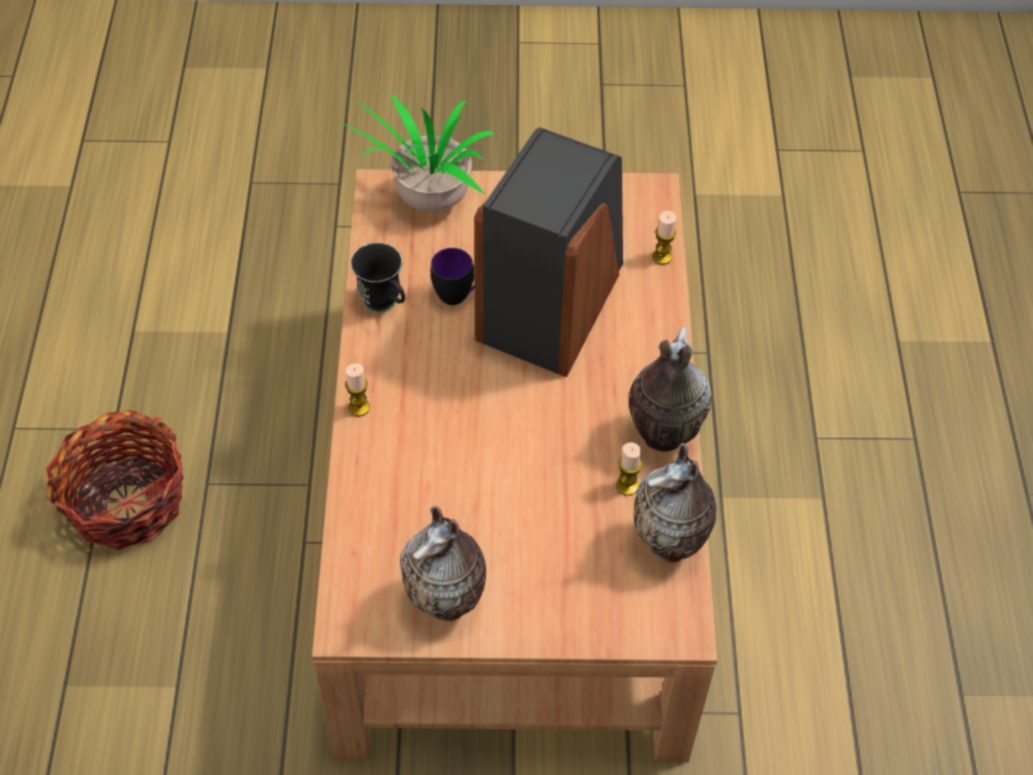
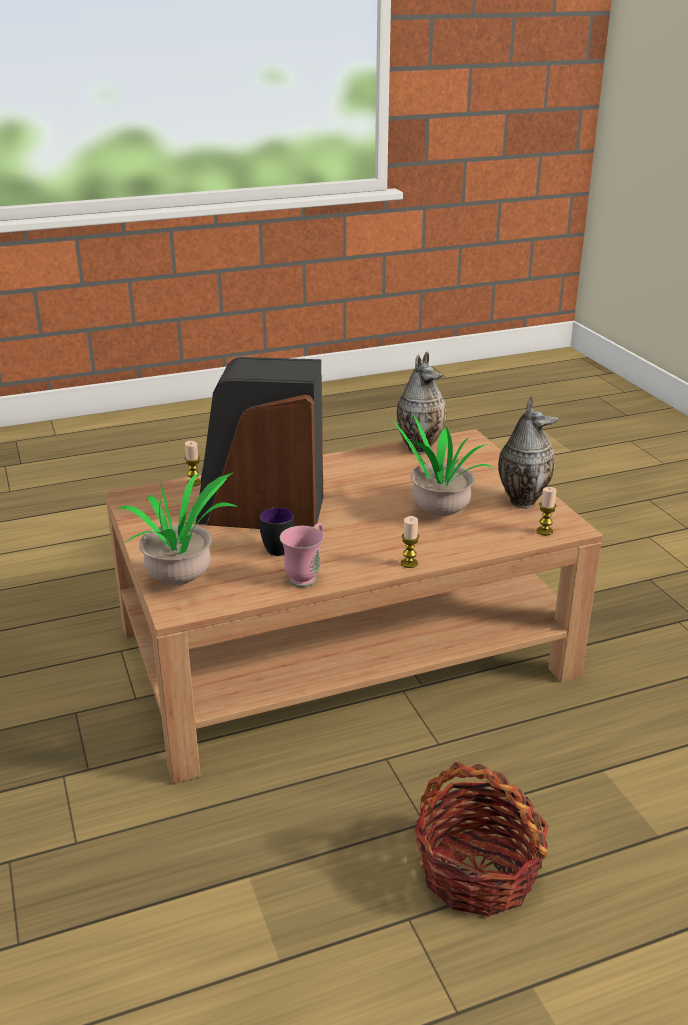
camera: 110 degrees left, 25 degrees down
black mug [350,242,405,313] -> pink mug [280,523,324,587]
candle [616,442,642,496] -> candle moved to [537,487,556,535]
vase [629,327,712,452] -> none
none -> potted plant [381,412,494,516]

